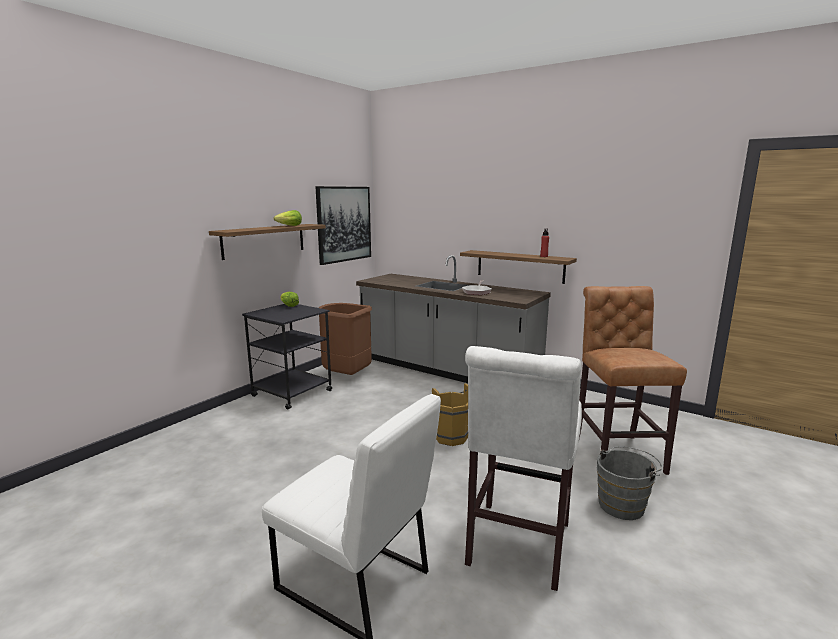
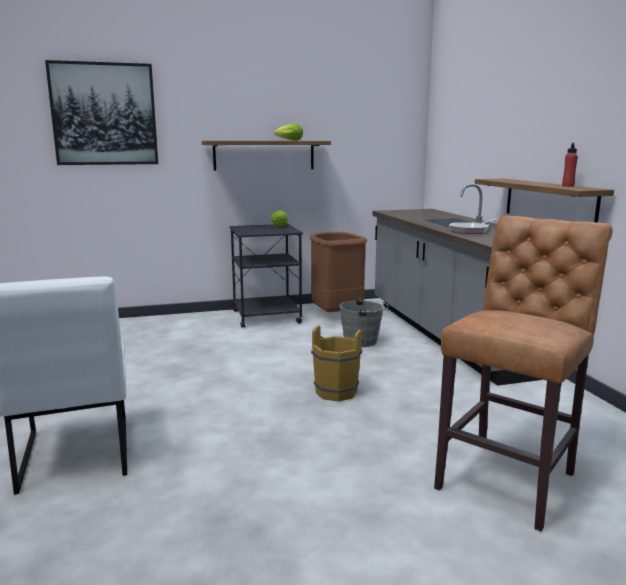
camera: 40 degrees right, 0 degrees up
picture [315,186,371,265] -> picture moved to [45,60,158,165]
white stool [465,346,582,591] -> none
grey bucket [597,446,662,520] -> grey bucket moved to [340,298,389,347]

